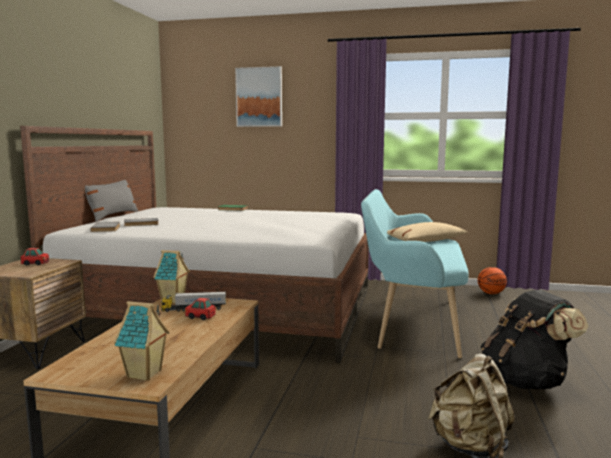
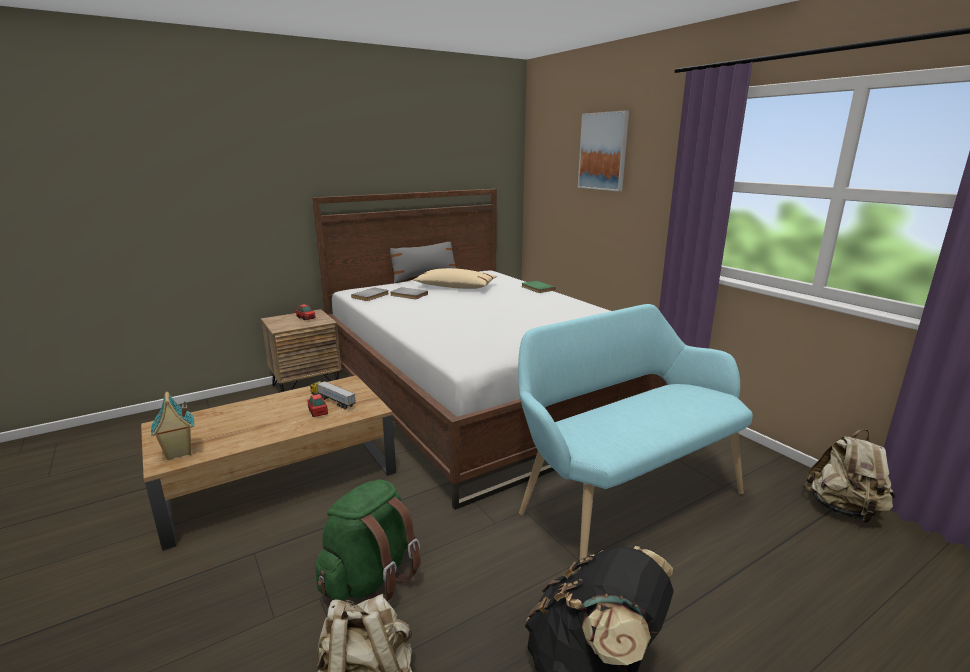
camera: 45 degrees right, 10 degrees up
toy house [153,250,190,303] -> none
beige pillow [387,222,468,242] -> beige pillow moved to [413,268,497,289]
basketball [478,267,507,294] -> beige backpack [804,429,895,523]
none -> green backpack [315,480,421,601]

